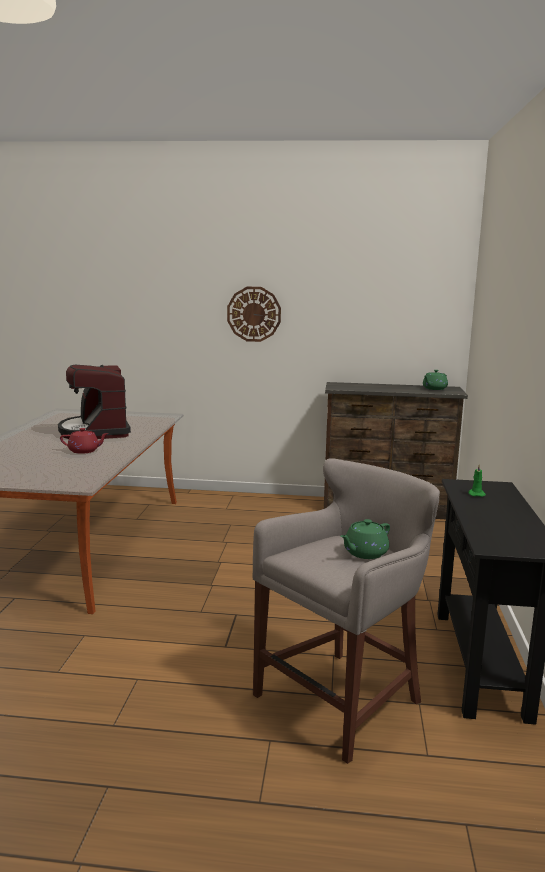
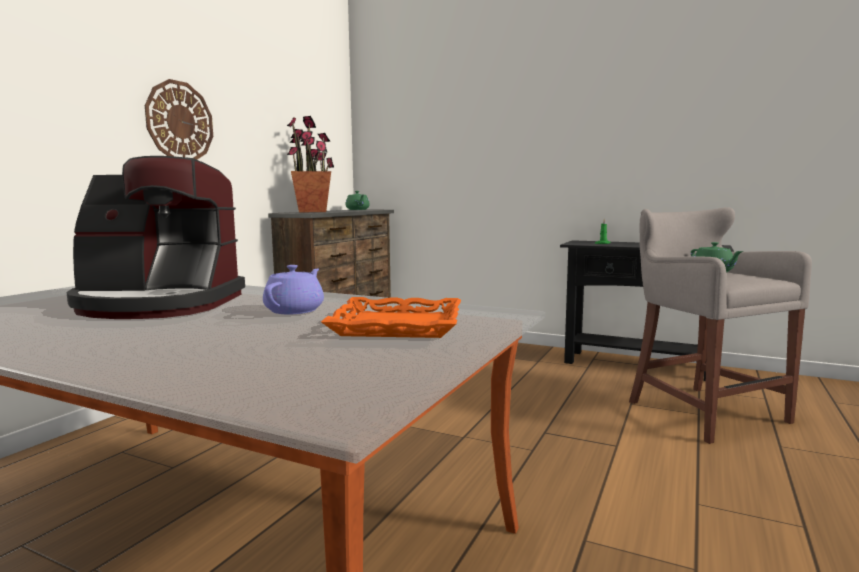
camera: 70 degrees left, 5 degrees down
red teapot [60,428,109,454] -> purple teapot [263,265,324,314]
none -> potted plant [287,116,334,212]
none -> orange tray [321,297,461,338]

